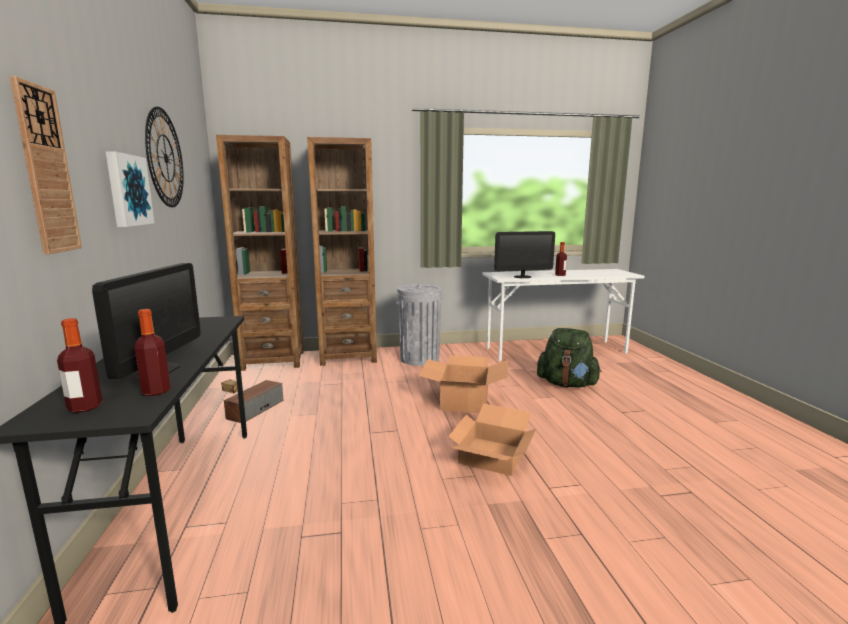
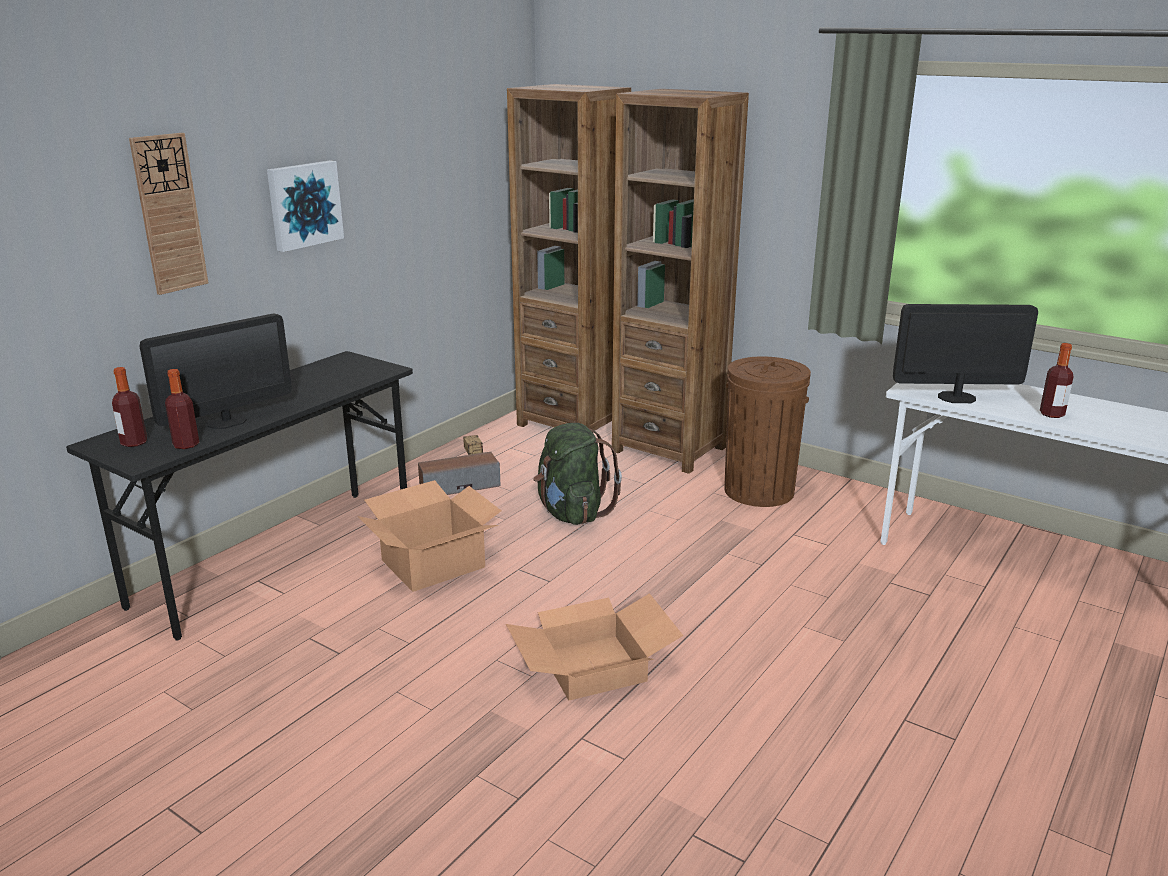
camera: 45 degrees right, 10 degrees up
wall clock [145,107,184,207] -> none
grey trash can [396,284,443,366] -> brown trash can [725,356,811,507]
cardboard box [419,355,508,413] -> cardboard box moved to [358,480,501,592]
monitor [494,231,555,278] -> monitor turned 150 degrees clockwise [893,304,1038,403]
green backpack [537,328,602,388] -> green backpack moved to [533,423,622,525]

